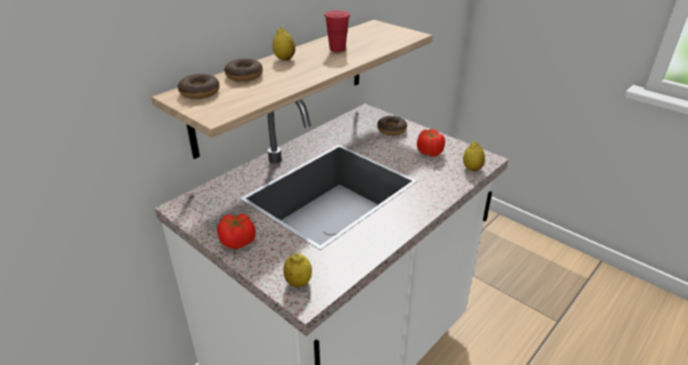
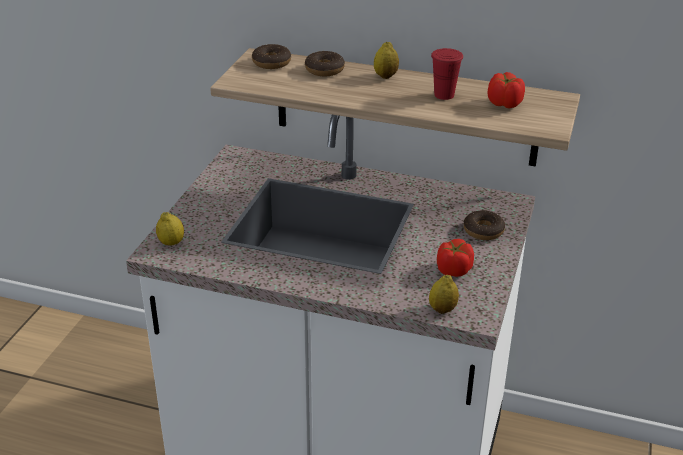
camera: 65 degrees right, 0 degrees up
tomato [217,214,256,249] -> tomato moved to [488,72,525,108]

